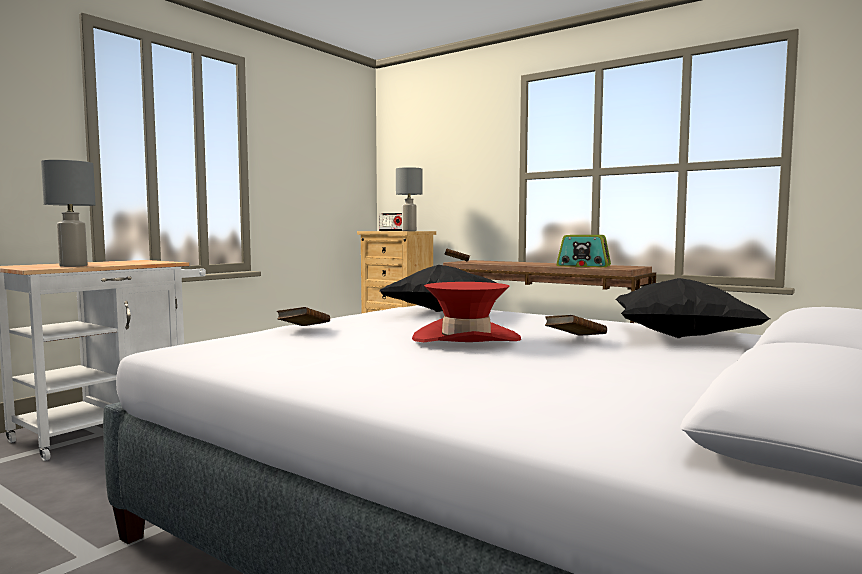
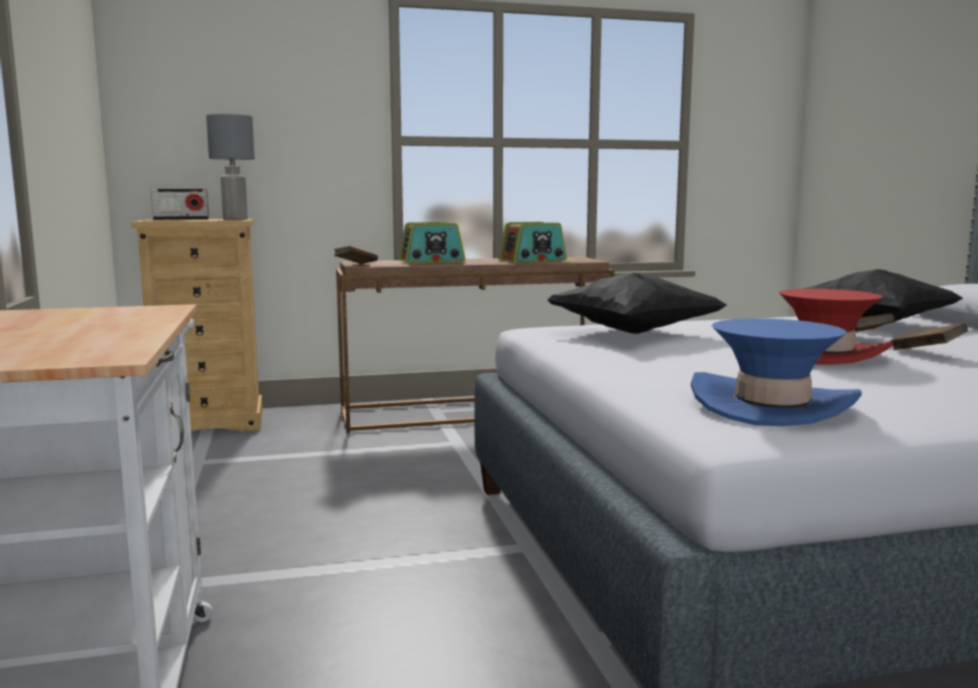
camera: 50 degrees left, 5 degrees up
grey table lamp [41,160,96,267] -> none
brown book [277,307,330,326] -> brown book moved to [890,323,968,350]
none -> radio [398,222,465,263]
none -> blue hat [691,318,862,426]

